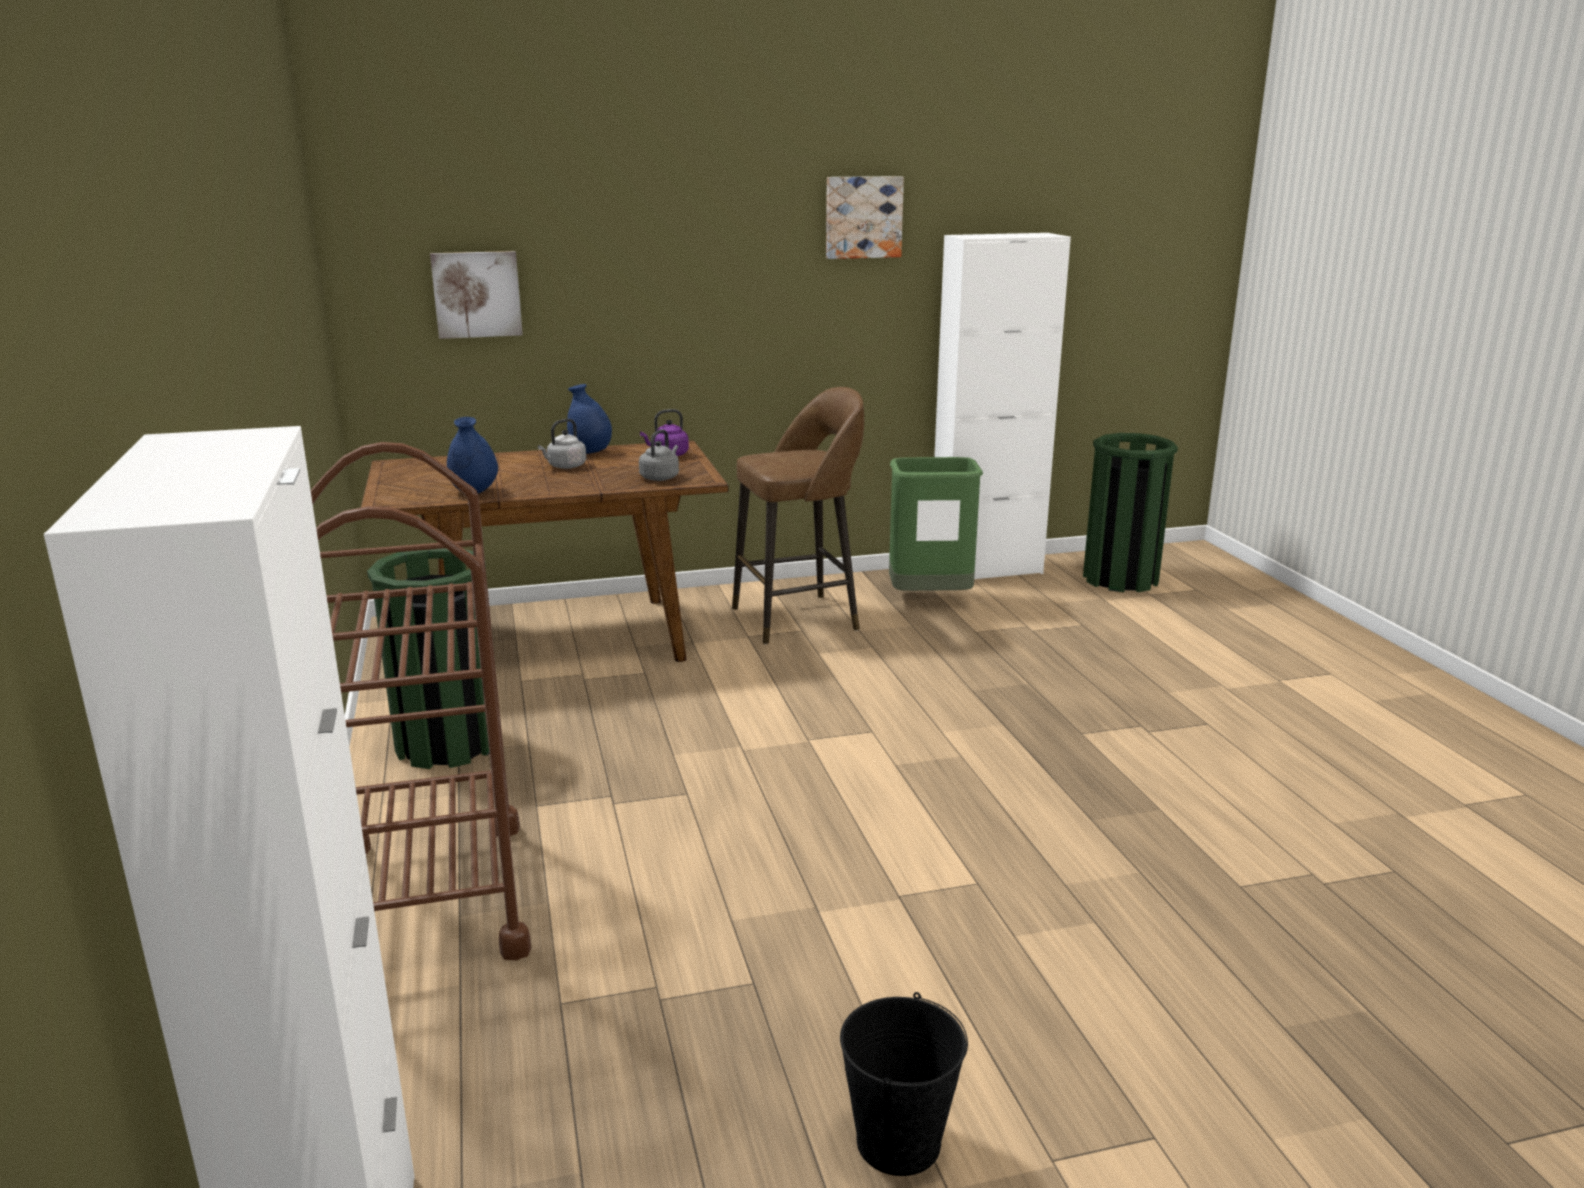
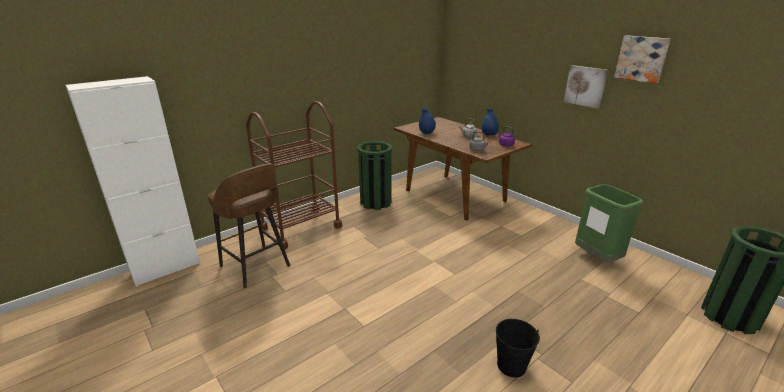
camera: 65 degrees right, 5 degrees up
picture [430,251,523,339] -> picture moved to [564,65,608,109]
brown stool [732,387,864,644] -> brown stool moved to [208,164,290,288]
black bucket [840,992,968,1176] -> black bucket moved to [496,319,540,377]
white cabinet [934,233,1071,579] -> none

